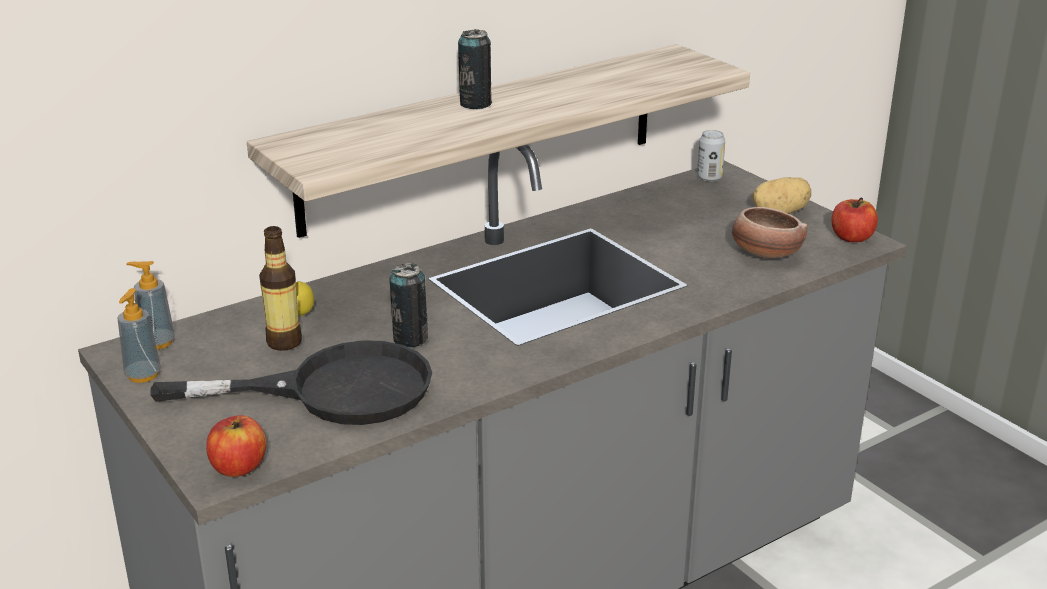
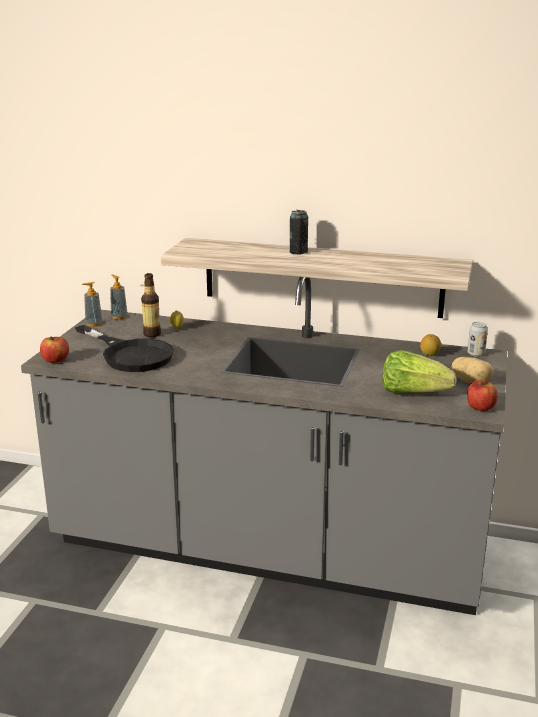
camera: 50 degrees right, 5 degrees down
can [390,263,428,348] -> none
bowl [732,207,808,258] -> lettuce [382,350,457,393]
none -> lemon [420,334,441,356]

